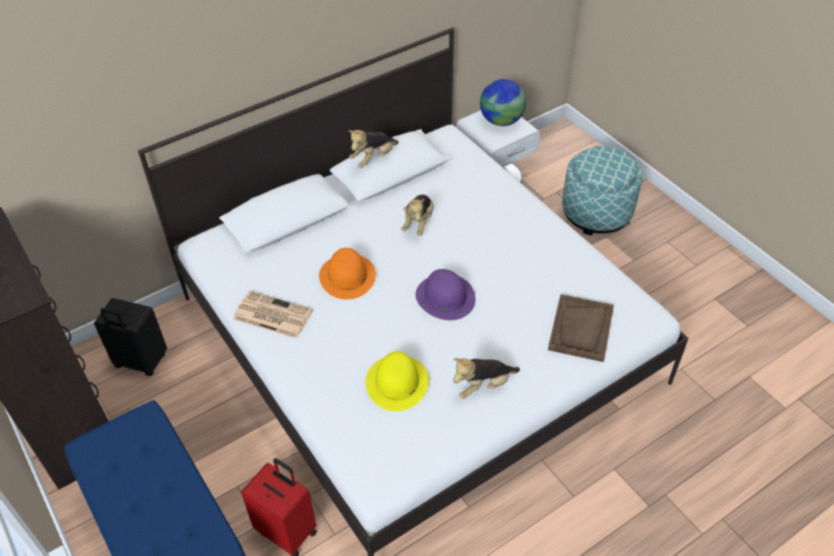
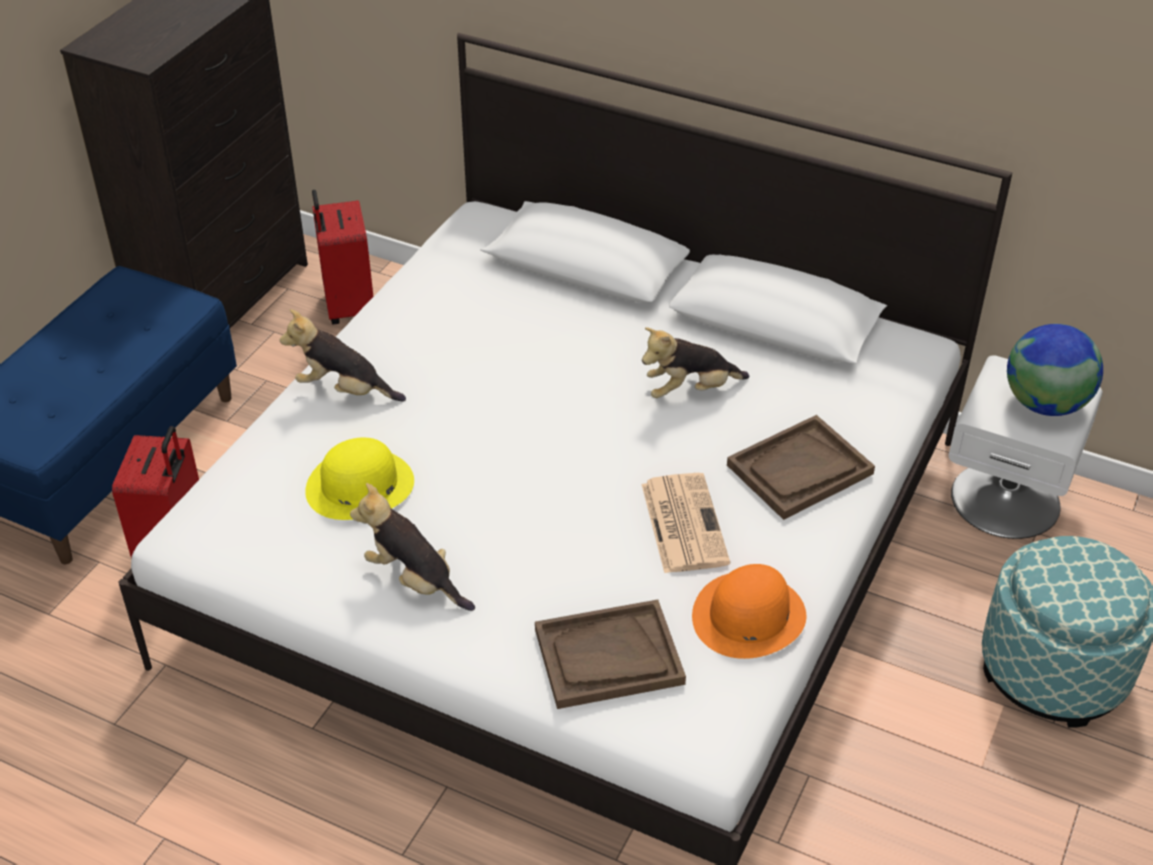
camera: 60 degrees right, 5 degrees down
black suitcase [94,298,167,376] -> red suitcase [312,190,374,324]
newspaper [233,291,313,338] -> newspaper moved to [642,473,730,573]
orange hat [319,248,376,300] -> orange hat moved to [692,564,806,659]
plush toy [348,130,399,168] -> plush toy moved to [280,309,406,401]
purple hat [416,269,476,320] -> none
none -> brown tray [727,415,875,520]

